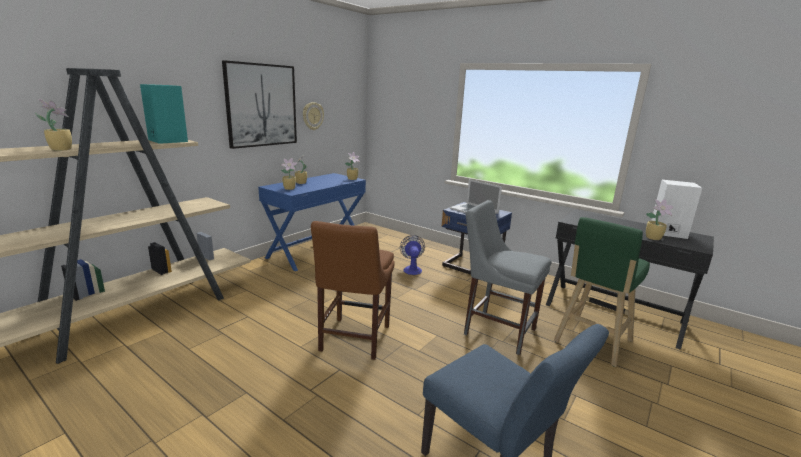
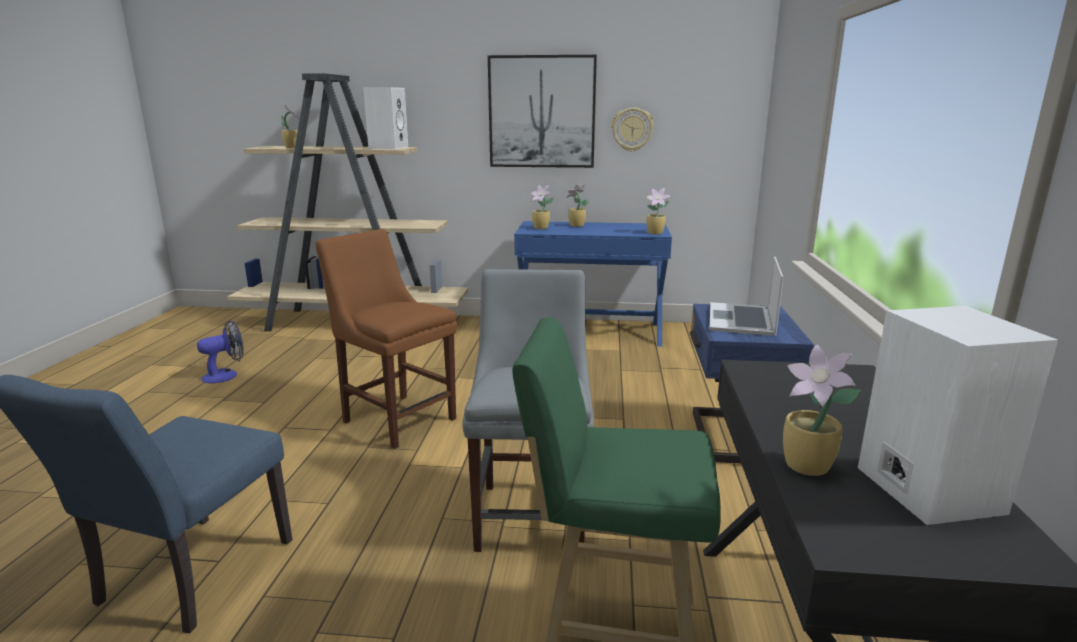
camera: 60 degrees right, 0 degrees up
turquoise speaker [140,84,188,144] -> white speaker [363,87,408,149]
brown chair [311,221,395,360] -> brown chair turned 60 degrees clockwise [315,229,457,449]
fan [400,235,425,275] -> fan moved to [197,320,244,383]

